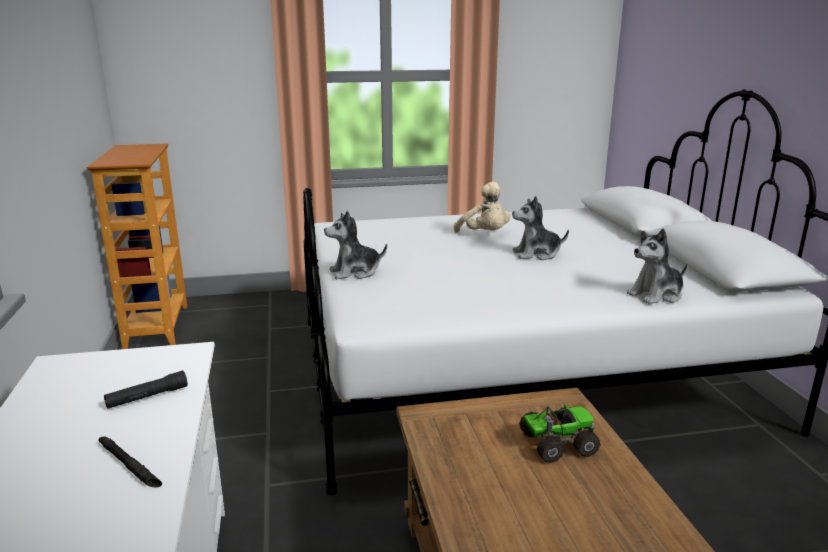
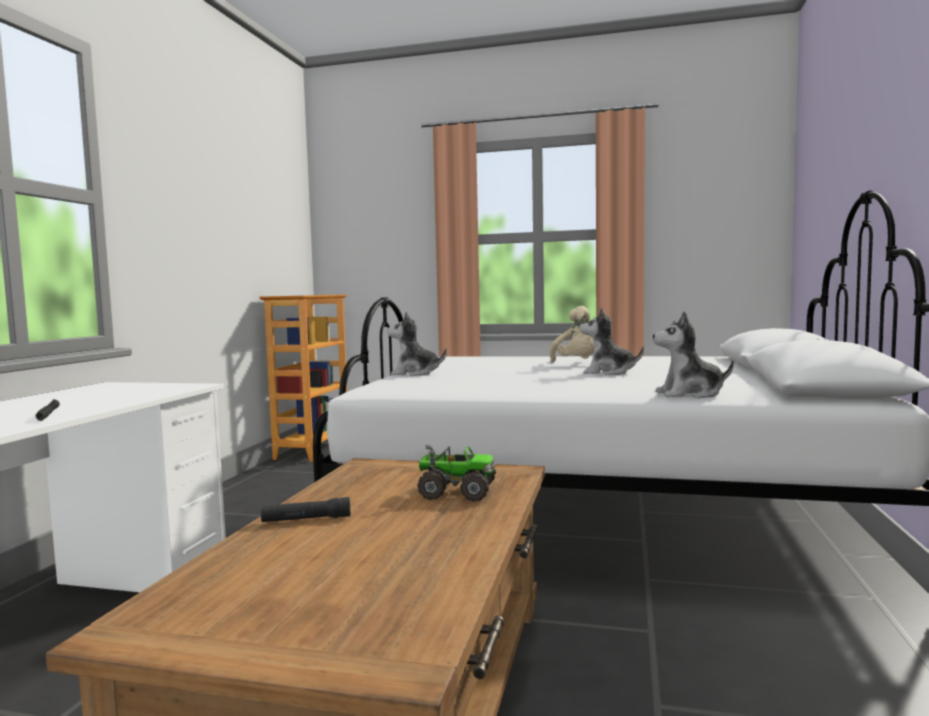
camera: 25 degrees right, 15 degrees down
black flashlight [104,371,188,408] -> black flashlight moved to [261,497,351,522]

